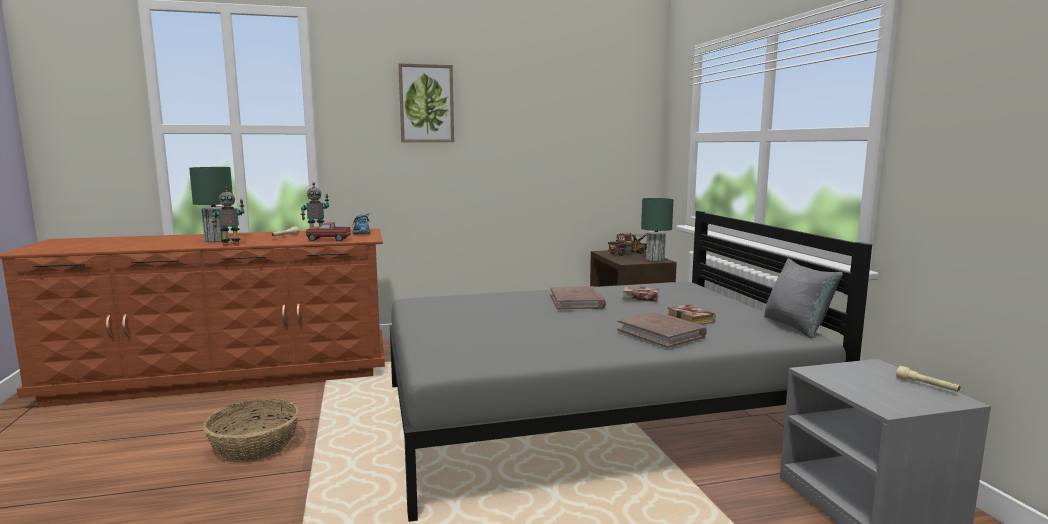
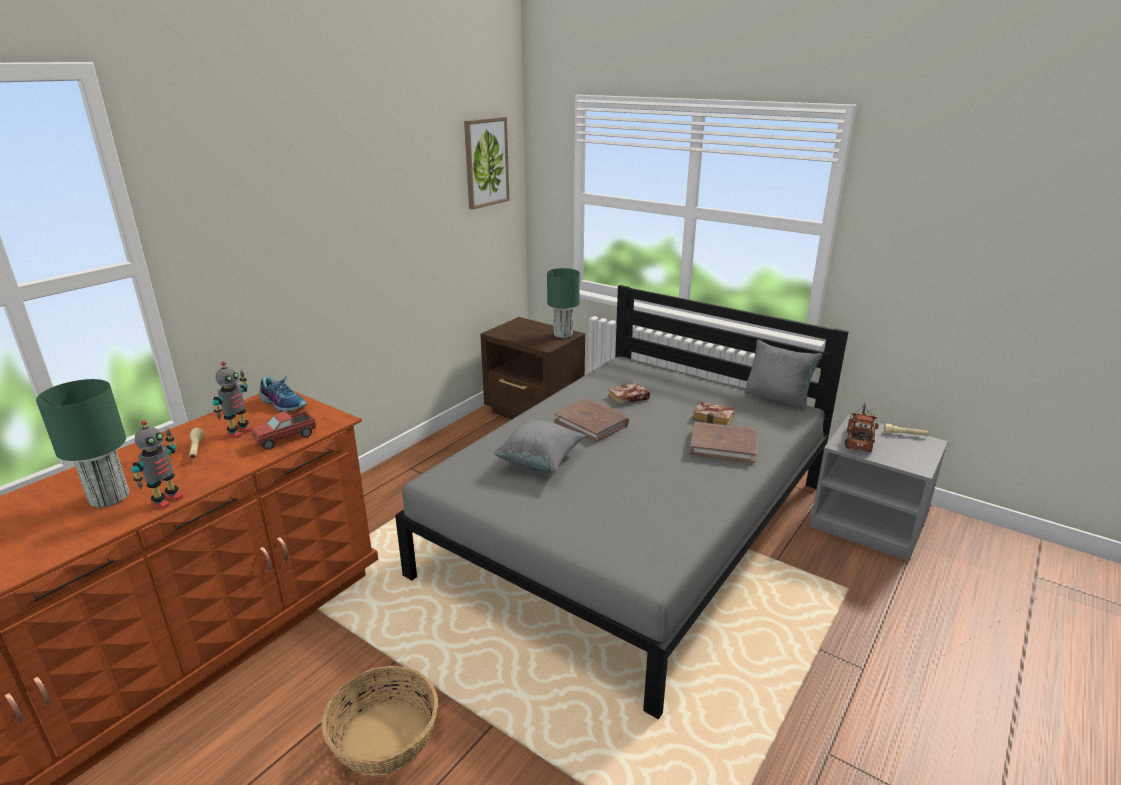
camera: 40 degrees left, 15 degrees up
picture [398,63,454,142] -> picture moved to [464,117,510,210]
toy truck [608,233,647,256] -> toy truck moved to [845,403,879,452]
none -> grey pillow [493,420,585,473]

